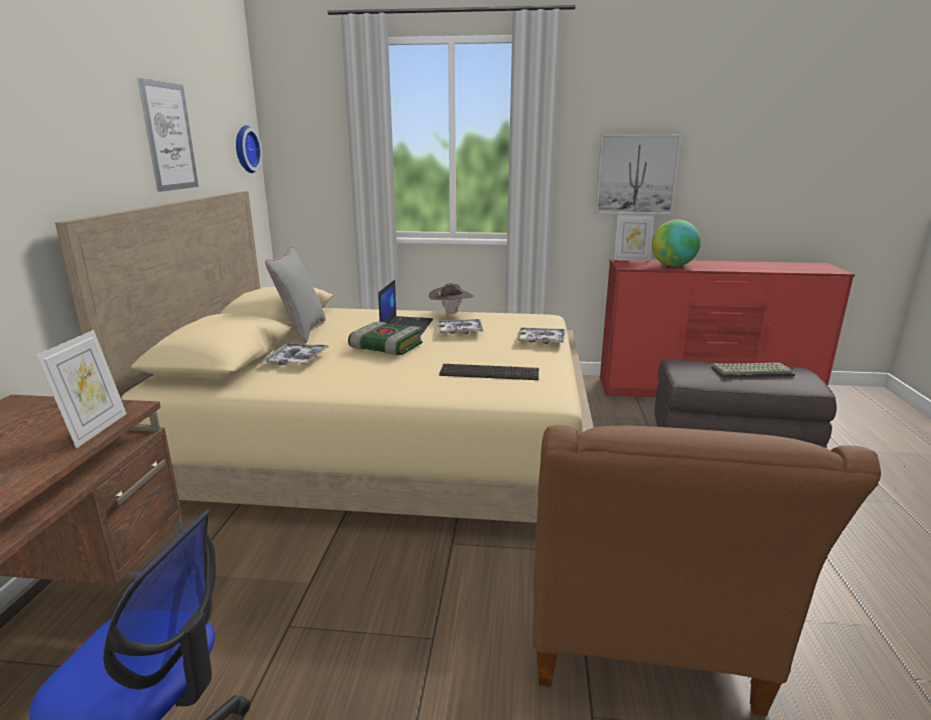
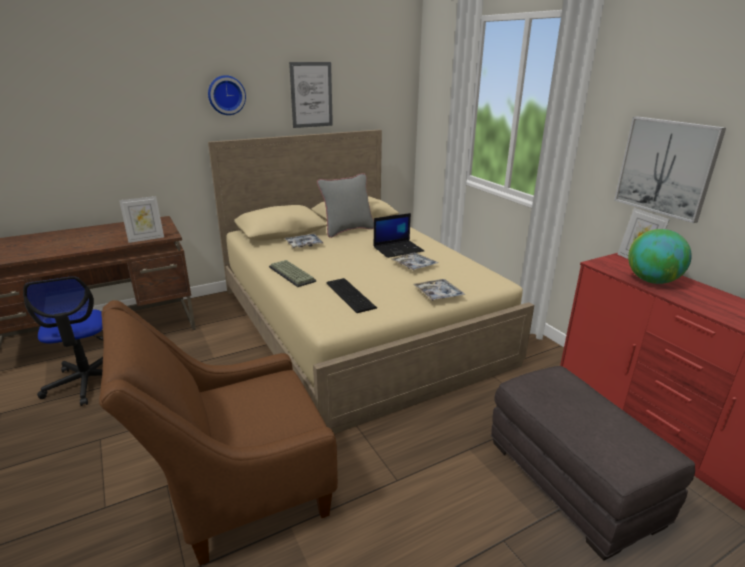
camera: 55 degrees right, 5 degrees up
wall clock [236,125,262,173] -> wall clock moved to [208,75,246,115]
book [348,321,423,355] -> none
brown hat [429,283,474,315] -> none
keyboard [711,363,795,378] -> keyboard moved to [269,260,316,287]

